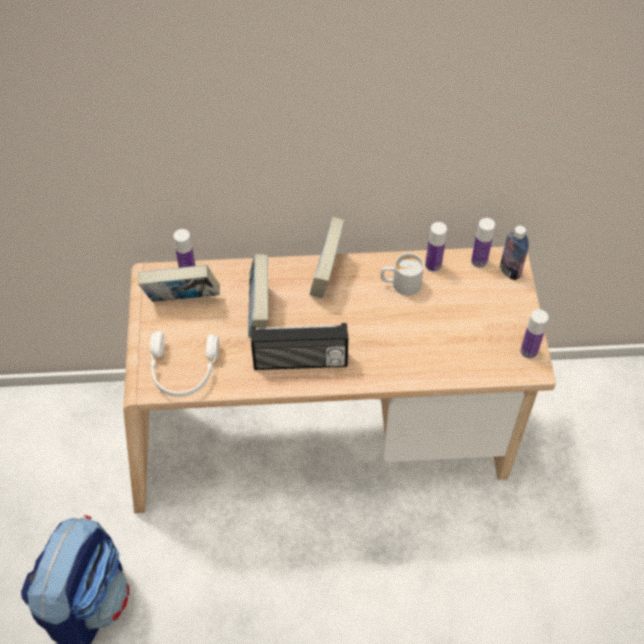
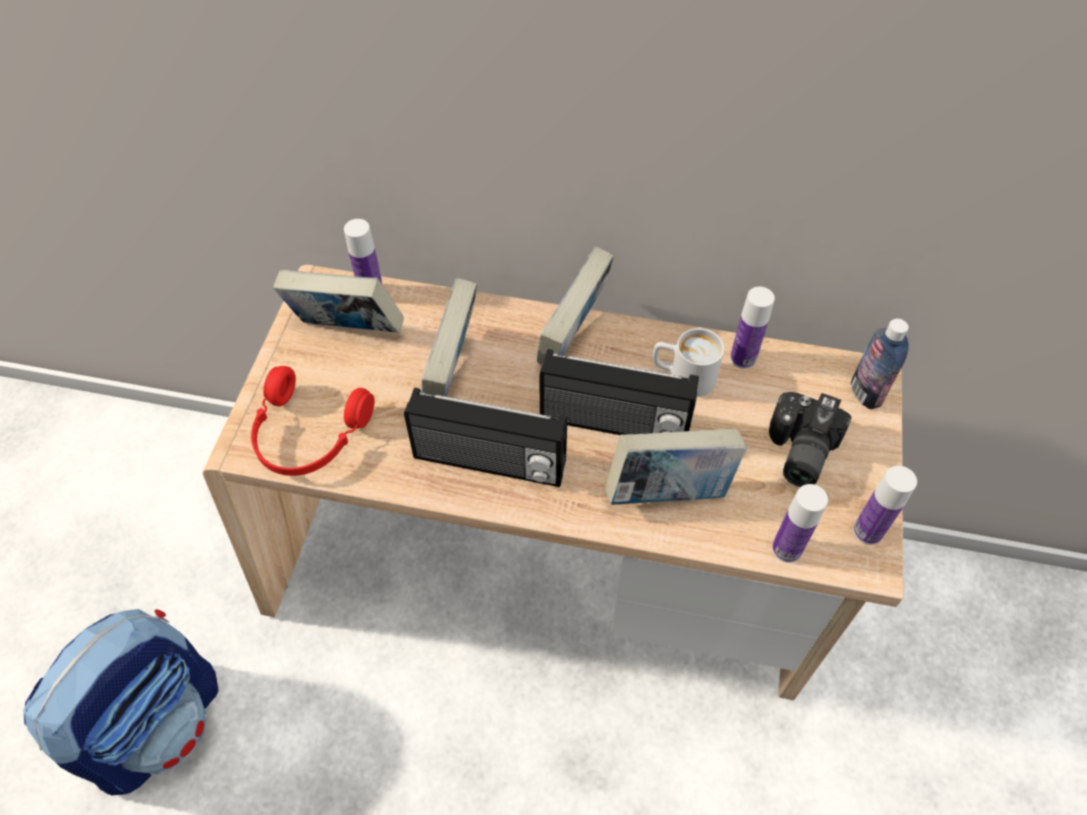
camera: 15 degrees right, 0 degrees up
white headphones [150,331,219,397] -> red headphones [251,366,375,476]
bottle [471,218,495,268] -> bottle moved to [772,484,828,563]
none -> radio [540,349,699,435]
none -> book [605,428,747,505]
none -> camera [769,392,851,487]

